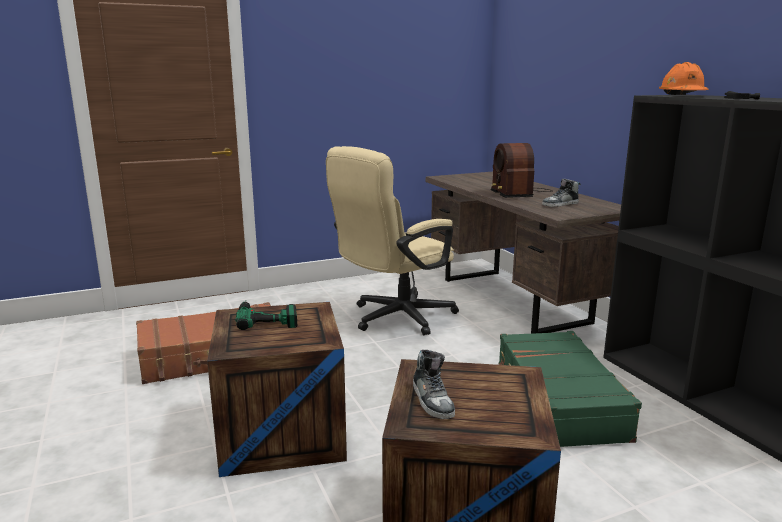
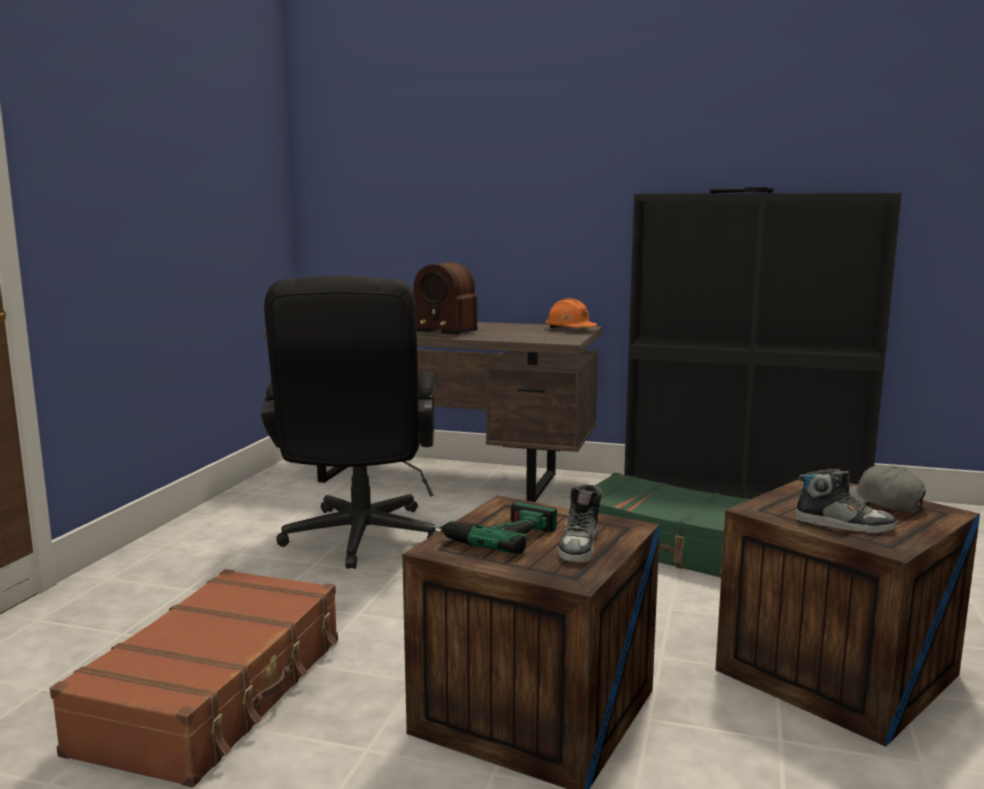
camera: 50 degrees left, 5 degrees down
beige office chair [326,146,459,335] -> black office chair [261,275,438,569]
shoe [542,179,581,207] -> shoe moved to [558,484,602,562]
orange hard hat [659,62,709,95] -> orange hard hat moved to [545,298,597,328]
none -> grey cap [849,465,926,512]

